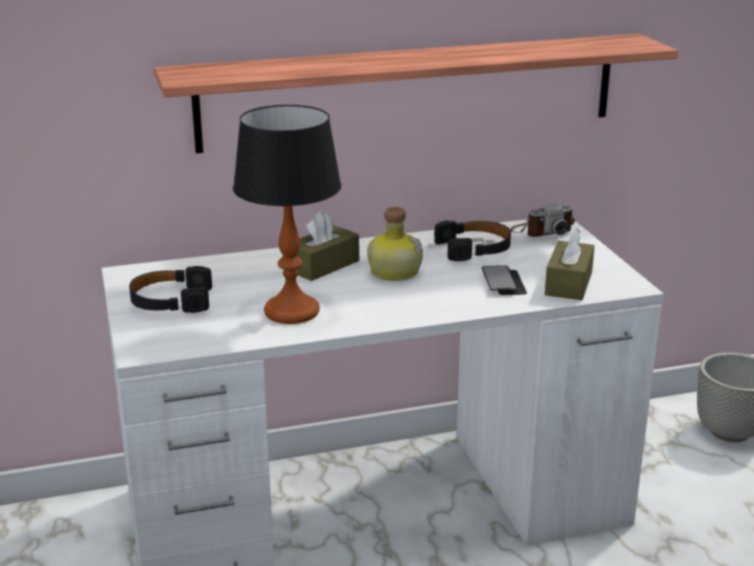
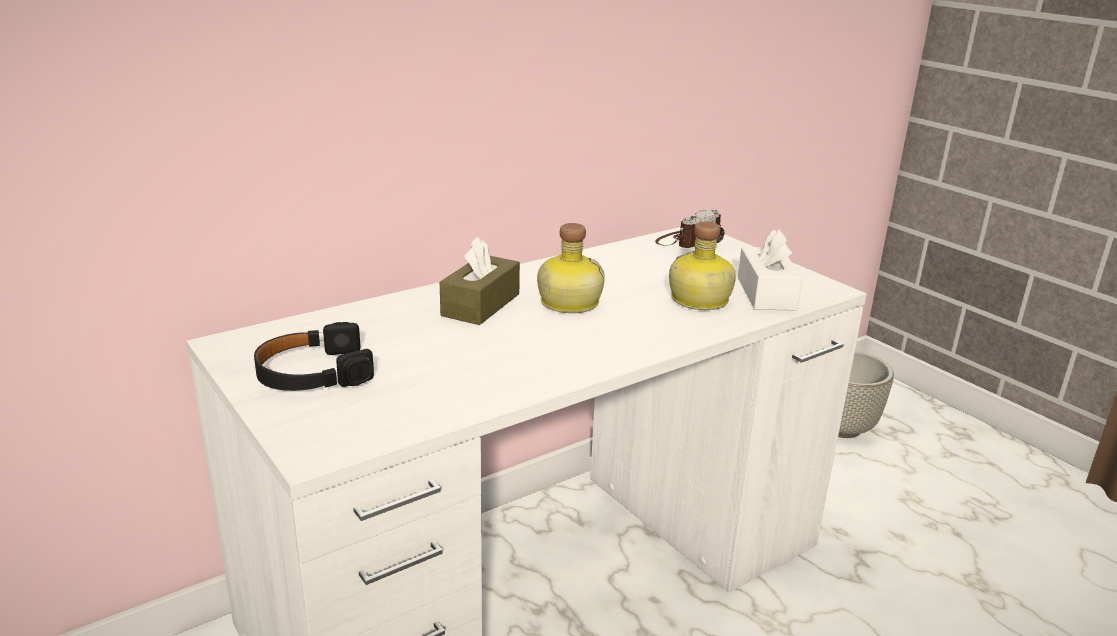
camera: 20 degrees left, 0 degrees up
shelf [154,34,678,153] -> none
table lamp [233,105,341,324] -> none
black headphones [434,221,511,261] -> none
phone [481,265,527,295] -> bottle [669,221,736,310]
brown tissue box [545,228,595,300] -> white tissue box [738,229,803,310]

